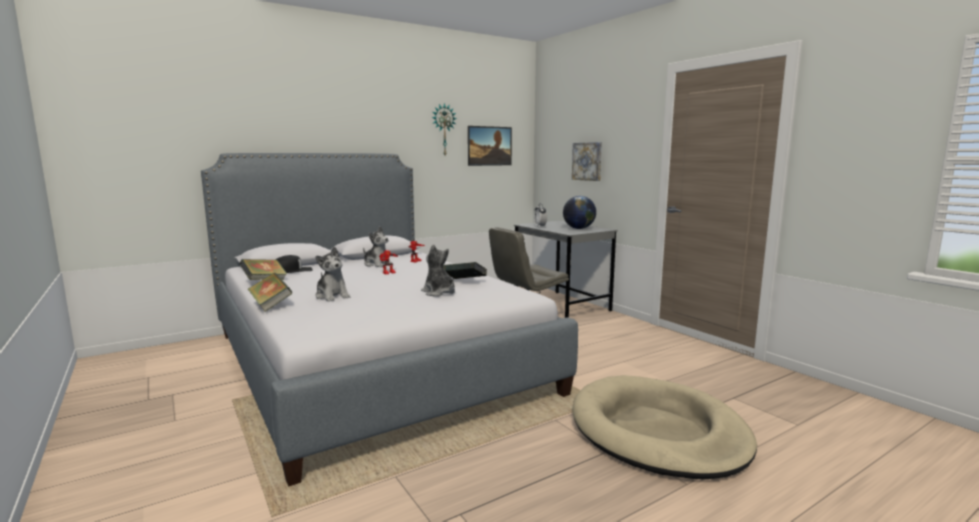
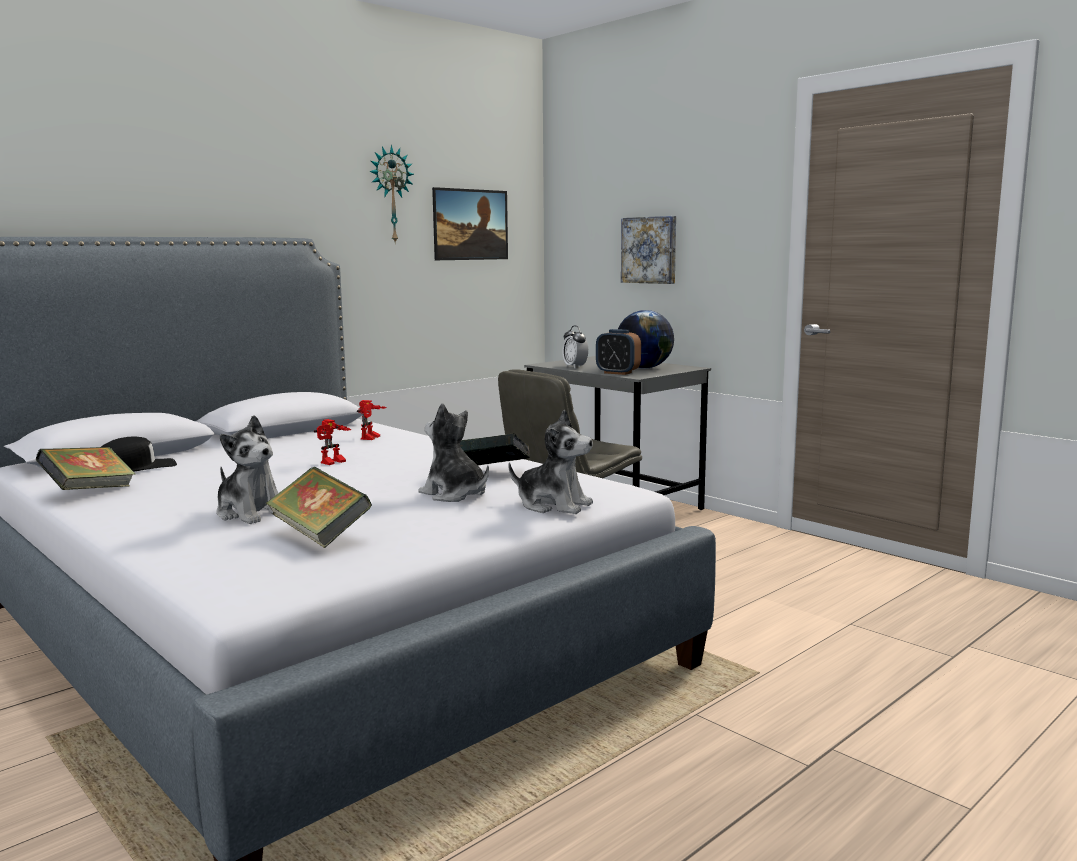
camera: 10 degrees left, 0 degrees up
book [248,273,293,312] -> book moved to [266,467,372,548]
plush toy [363,226,393,268] -> plush toy moved to [508,410,593,514]
beige dog bed [573,375,757,479] -> none
none -> alarm clock [596,329,641,375]

